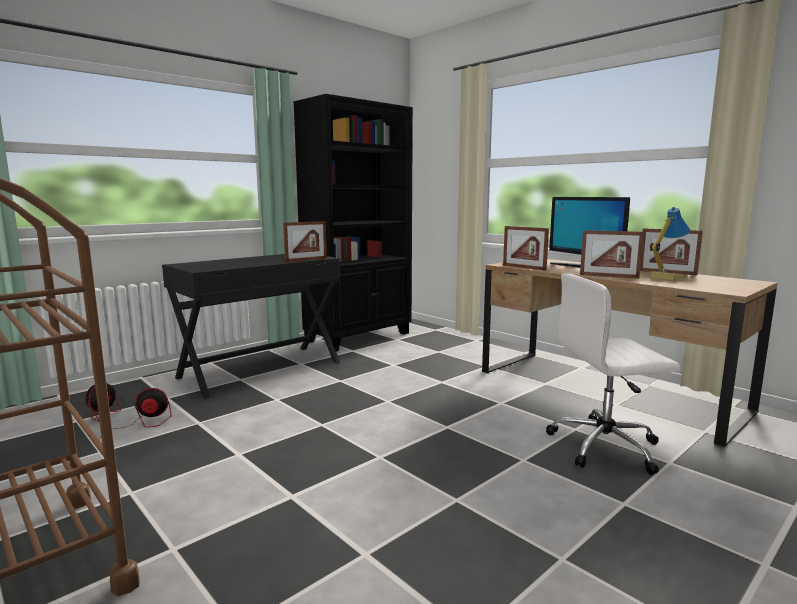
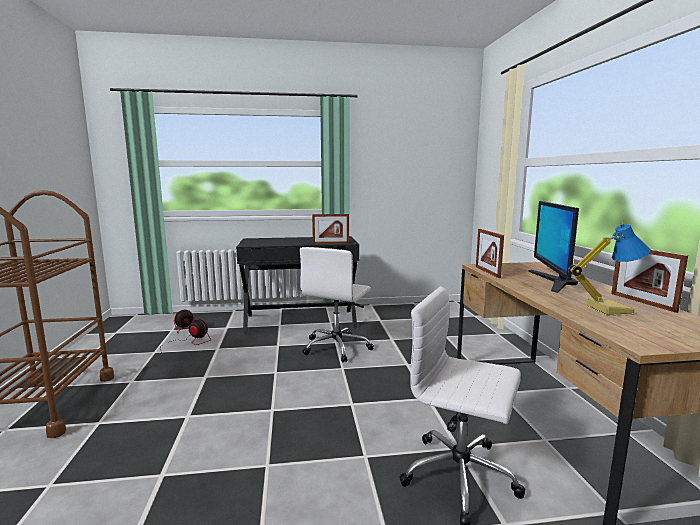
camera: 35 degrees right, 0 degrees up
black bookcase [293,94,413,351] -> none
picture frame [580,230,644,279] -> none
none -> white office chair [300,247,374,362]

